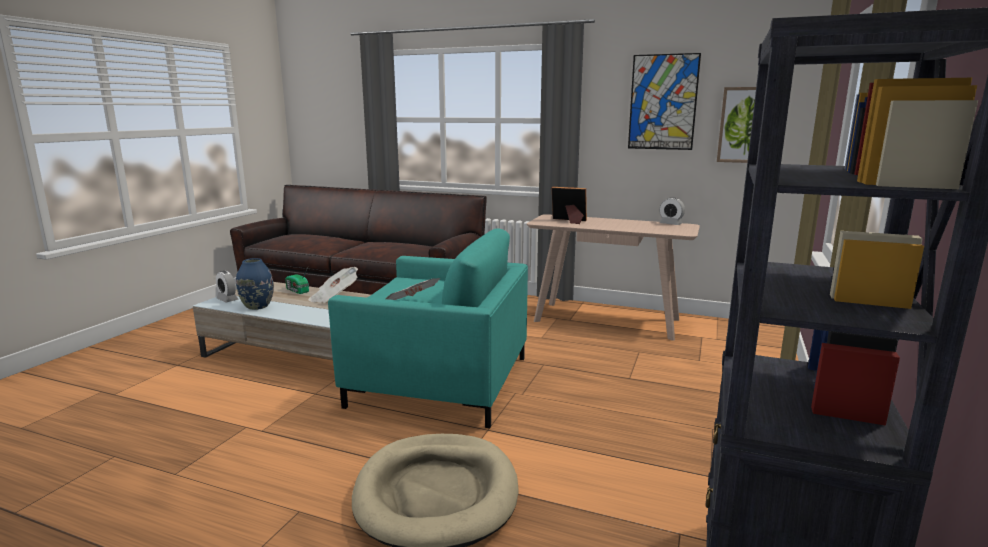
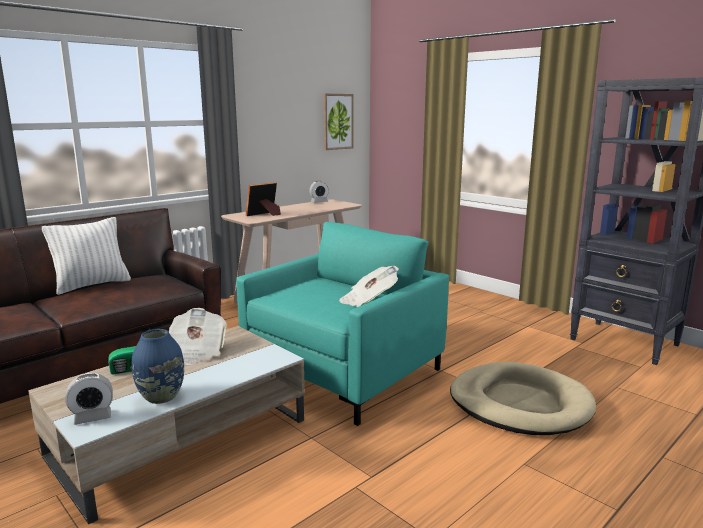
camera: 65 degrees left, 0 degrees up
picture [628,53,701,150] -> none
none -> white pillow [42,217,131,295]

